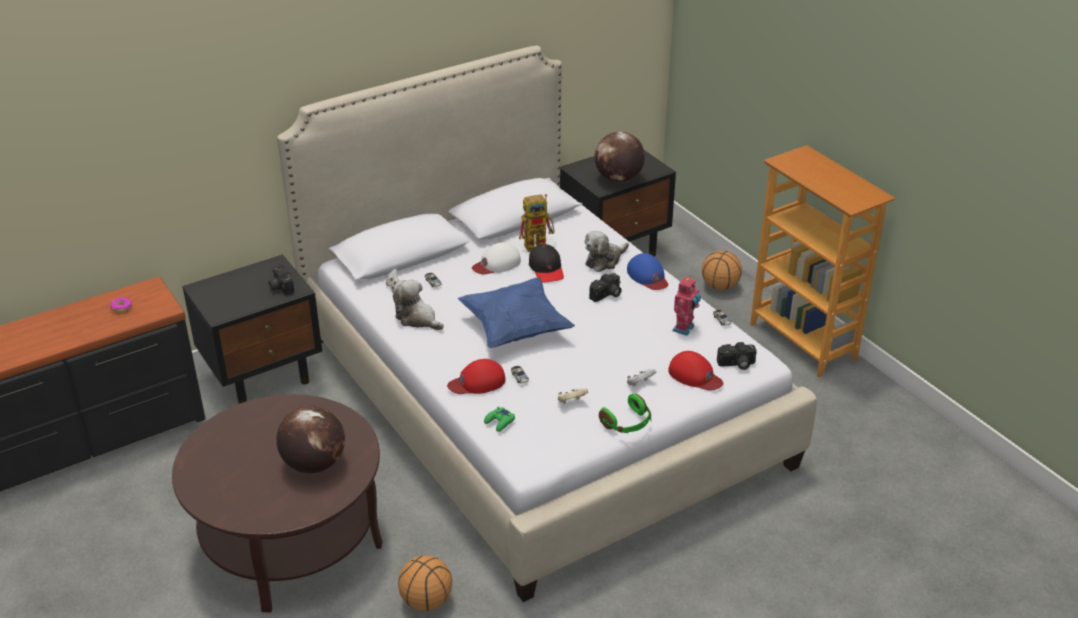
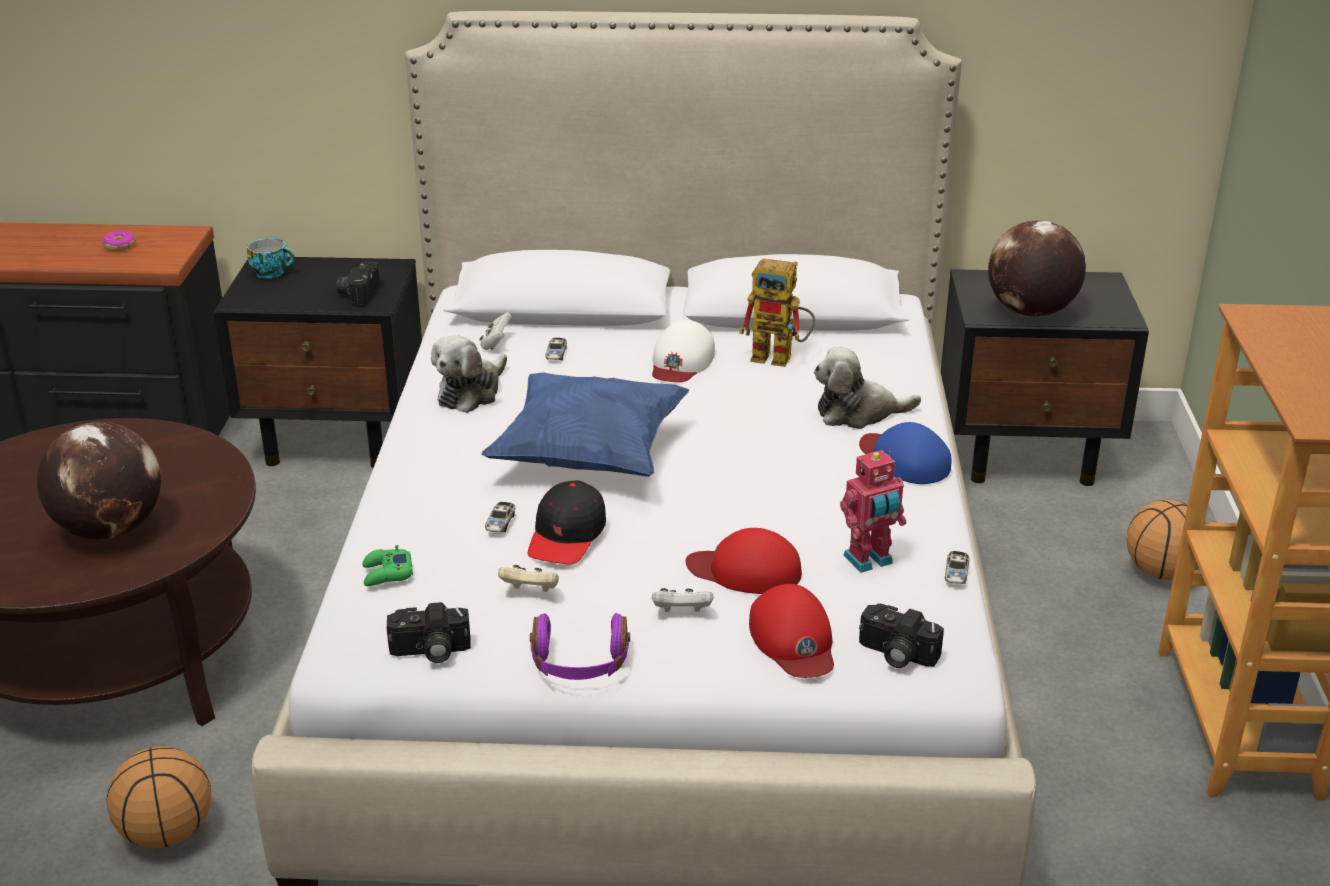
camera: 35 degrees right, 5 degrees down
plush toy [393,279,444,330] -> plush toy turned 135 degrees counterclockwise [431,335,507,413]
red cap [447,359,506,394] -> red cap moved to [685,528,802,594]
white cap [472,242,521,274] -> white cap turned 75 degrees counterclockwise [652,320,715,382]
black cap [529,244,564,283] -> black cap moved to [528,480,606,565]
camera [589,273,622,302] -> camera moved to [386,602,471,663]
green headphones [599,394,651,433] -> purple headphones [530,613,630,680]
blue cap [627,253,668,290] -> blue cap turned 135 degrees clockwise [859,422,952,484]
none -> cup [247,238,295,279]

